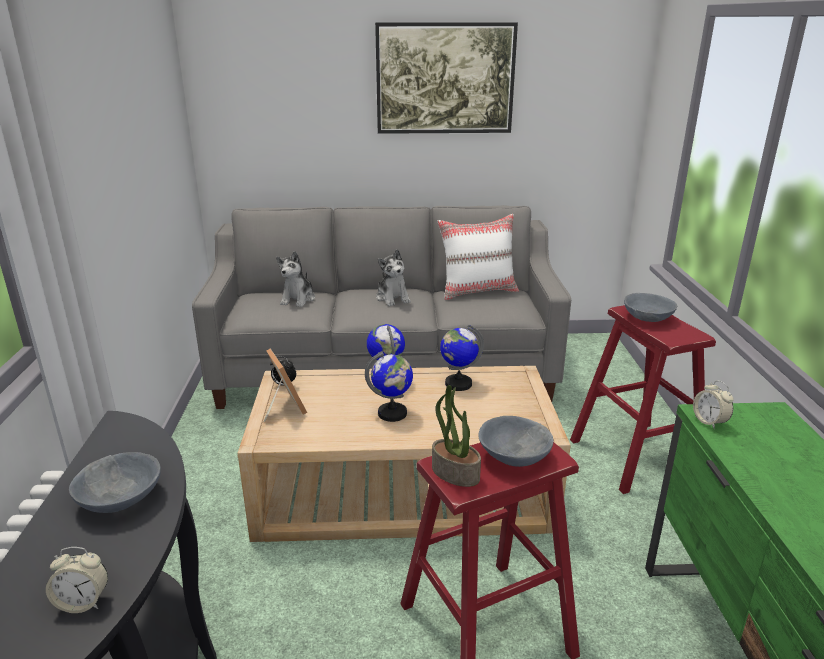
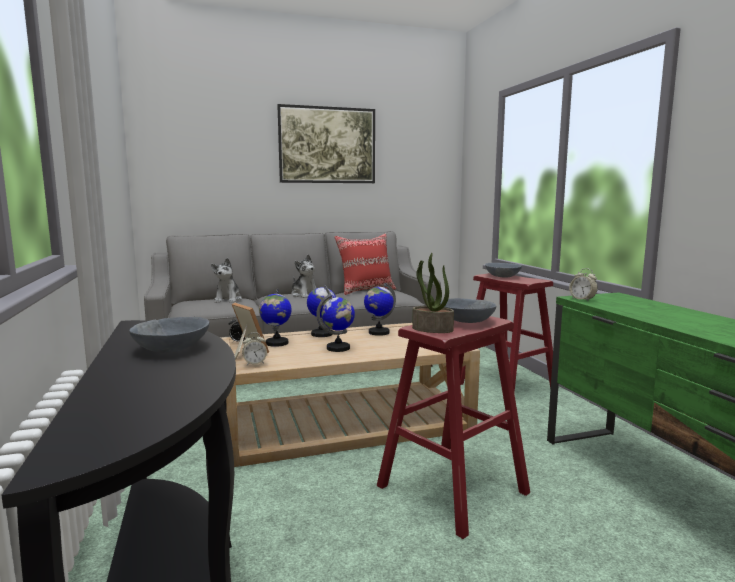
camera: 15 degrees left, 15 degrees down
alarm clock [46,547,108,613] -> alarm clock moved to [242,332,267,365]
white pillow [438,214,519,300] -> red pillow [334,234,396,295]
none -> globe [259,289,292,347]

